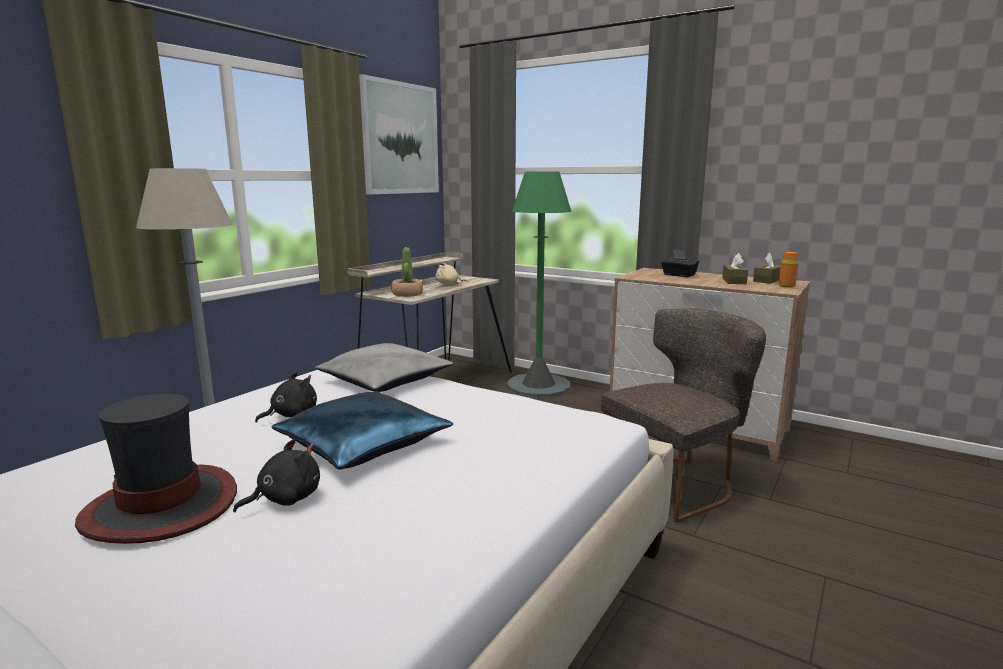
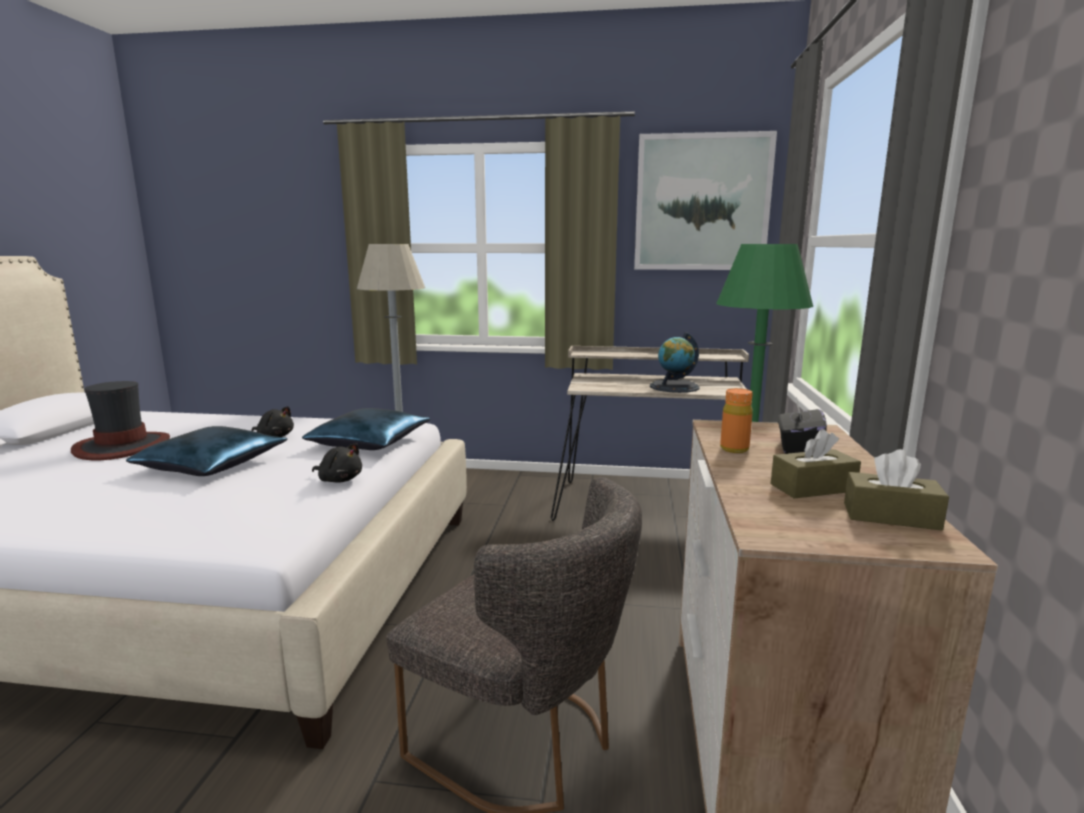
camera: 65 degrees right, 0 degrees up
black plush toy [233,439,320,512] -> black plush toy moved to [312,443,362,483]
grey pillow [315,343,453,392] -> blue pillow [302,408,430,450]
potted plant [391,247,423,297] -> none
beige plush toy [435,262,469,285] -> globe [650,332,700,393]
orange bottle [778,252,799,287] -> orange bottle moved to [720,388,753,453]

